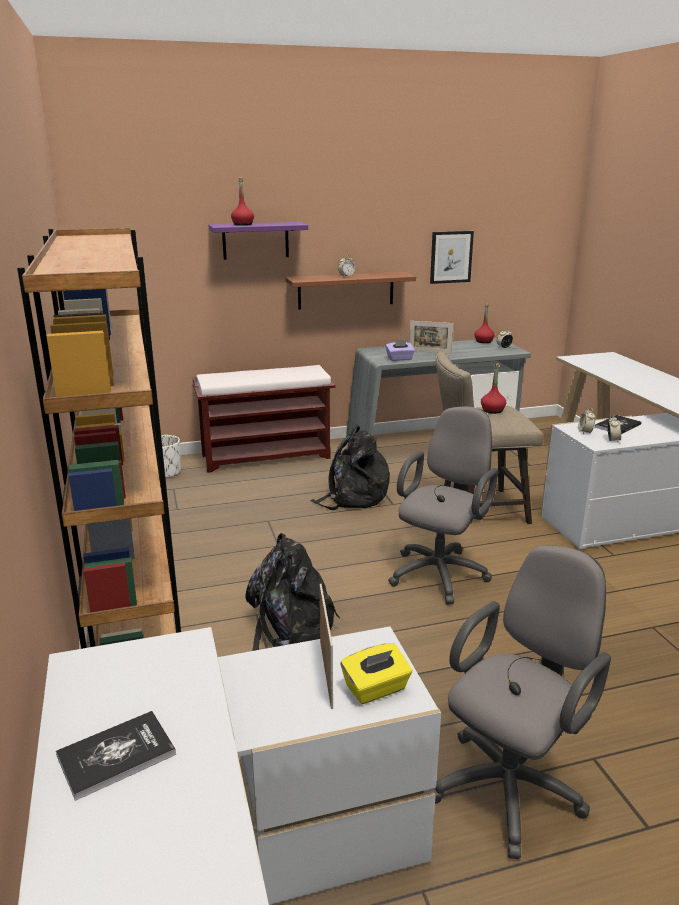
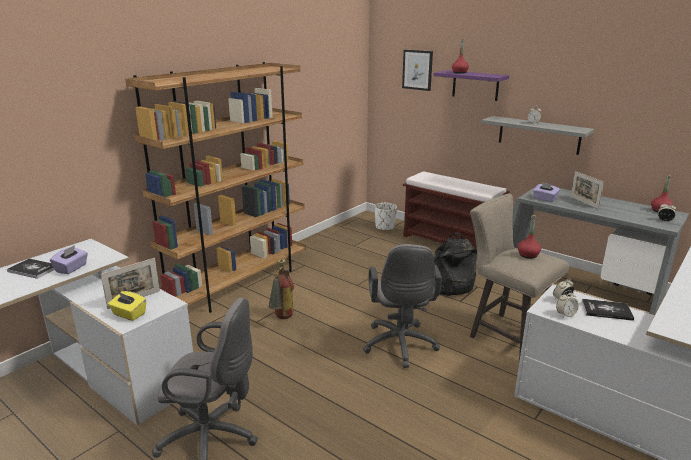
camera: 55 degrees right, 0 degrees up
black backpack [245,533,340,651] -> fire extinguisher [269,259,294,319]
brown shelf [286,272,416,310] -> grey shelf [481,116,594,155]
grey office chair [388,407,498,605] -> grey office chair turned 90 degrees clockwise [363,244,442,368]
picture [430,231,474,284] -> picture moved to [402,50,433,91]
none -> purple tissue box [50,245,88,274]

